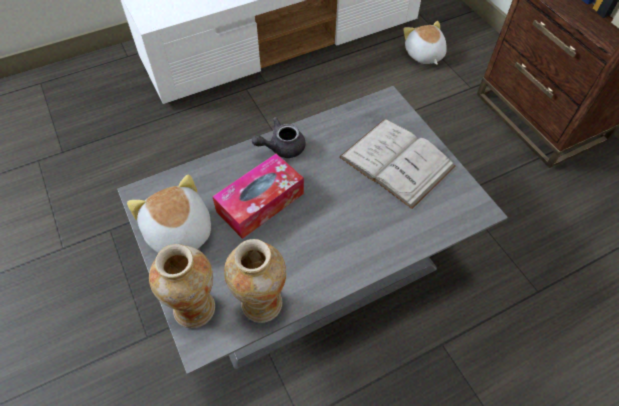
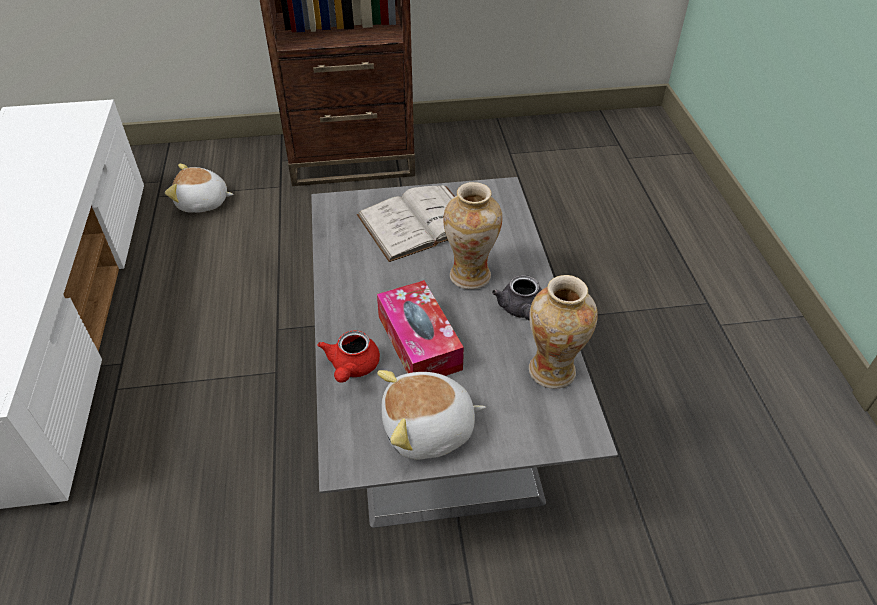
camera: 70 degrees left, 10 degrees down
vase [149,244,215,328] -> vase moved to [443,182,502,289]
grey teapot [252,117,306,158] -> grey teapot moved to [492,275,542,320]
none -> red teapot [317,331,380,383]

